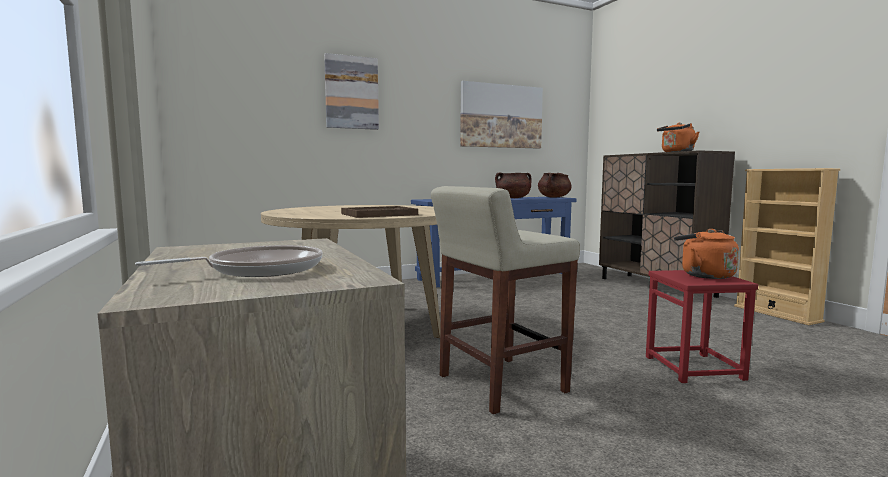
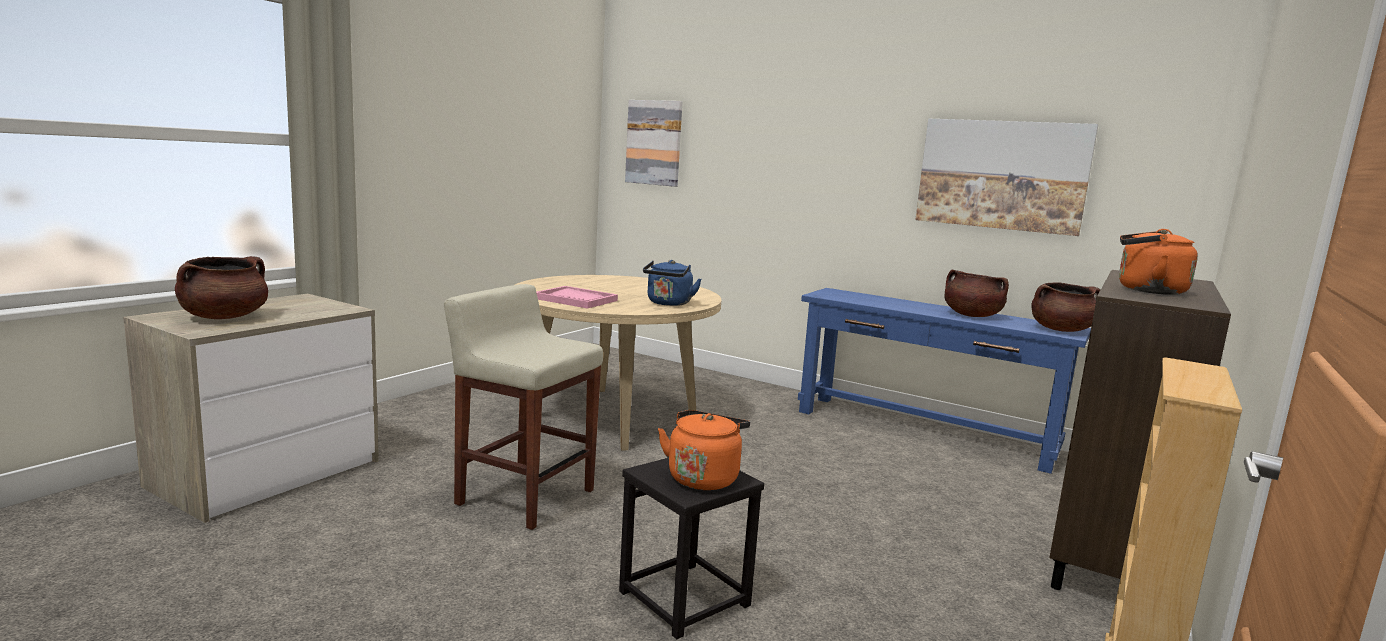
camera: 55 degrees right, 5 degrees up
frying pan [135,245,323,277] -> brown cooking pot [175,256,268,319]
picture [324,53,379,130] -> picture moved to [625,100,682,187]
brown tray [341,206,418,218] -> pink tray [536,286,618,309]
red stool [646,270,758,383] -> black stool [619,458,764,639]
none -> blue kettle [643,260,702,306]

